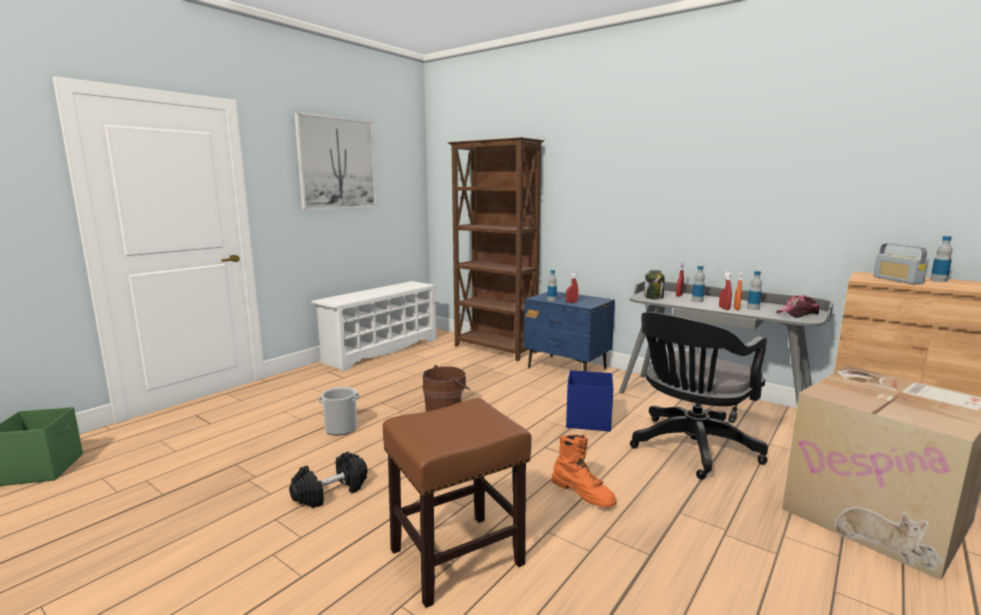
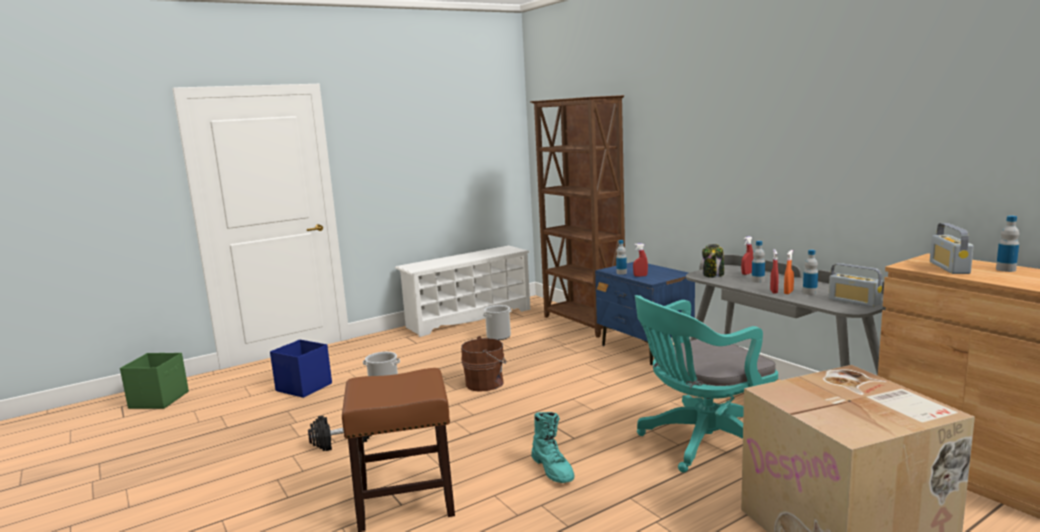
camera: 20 degrees right, 0 degrees up
picture [294,112,377,210] -> none
orange boot [552,434,617,507] -> turquoise boot [531,412,574,483]
blue storage box [566,370,613,432] -> blue storage box moved to [270,339,332,398]
black office chair [630,312,768,479] -> turquoise office chair [635,295,778,473]
cap [776,295,820,318] -> radio [828,263,882,307]
none -> bucket [483,305,512,340]

